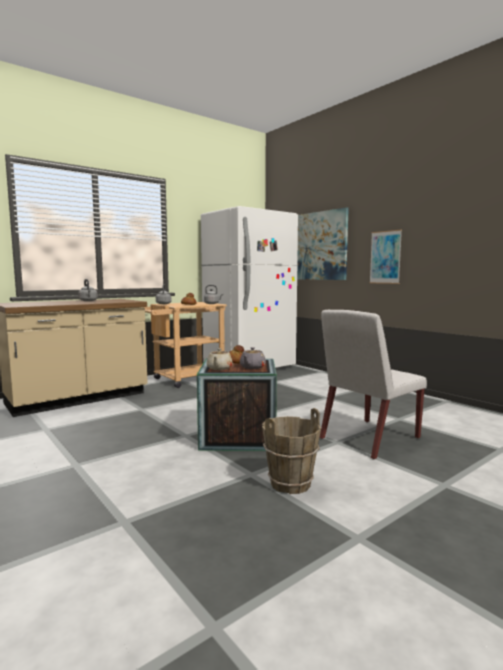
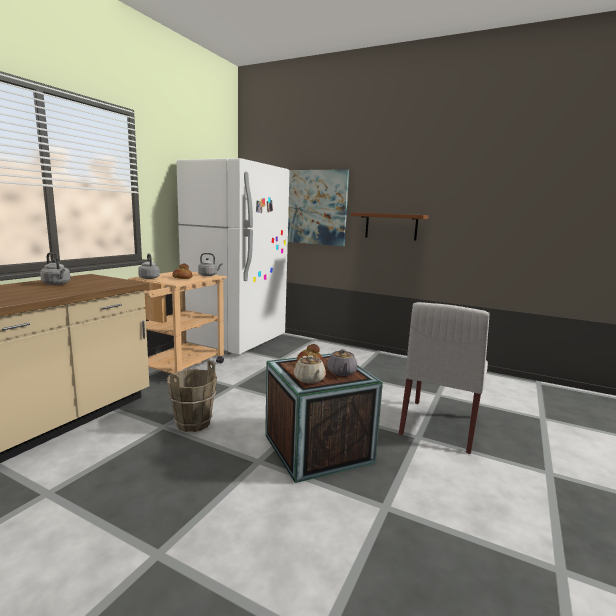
camera: 25 degrees left, 5 degrees up
brown bucket [262,408,321,494] -> brown bucket moved to [167,361,217,432]
picture [369,230,402,284] -> brown shelf [351,212,428,241]

